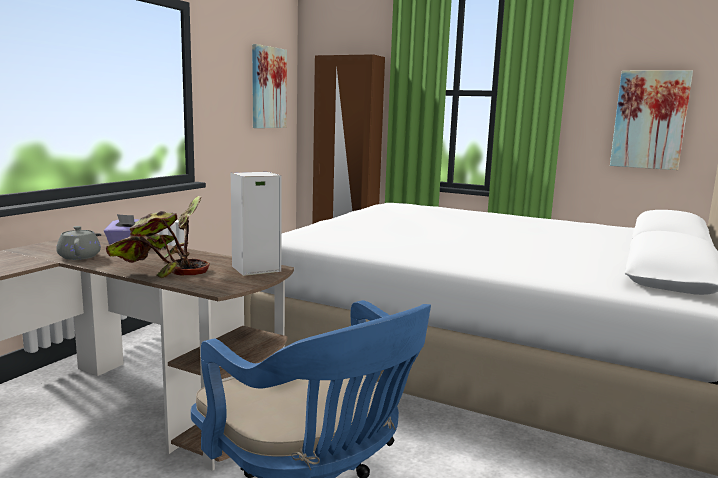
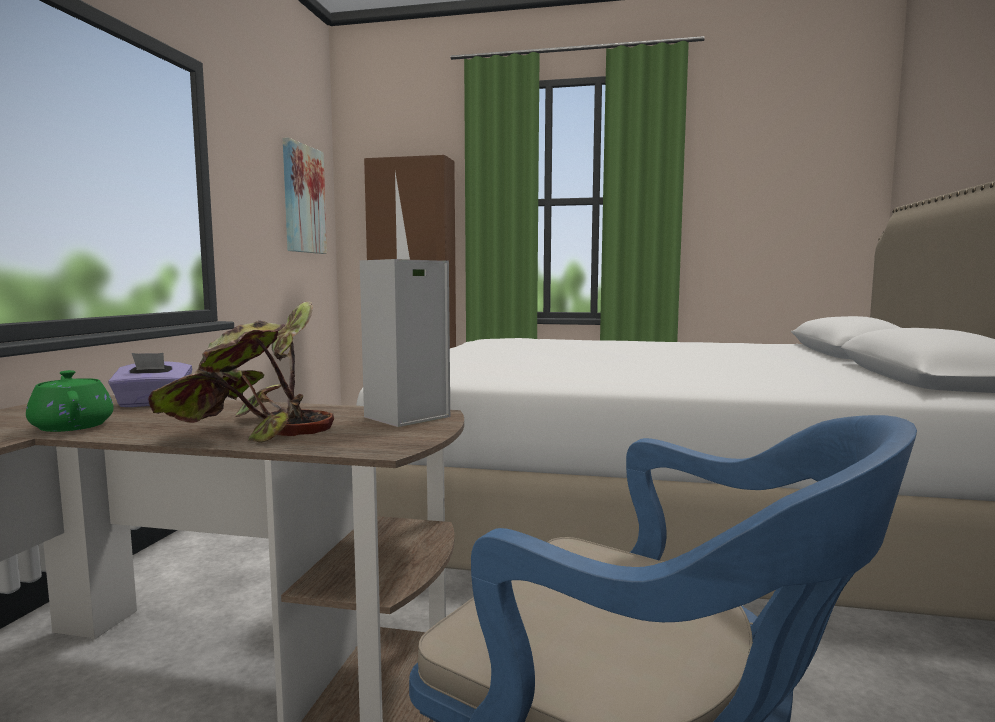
camera: 15 degrees left, 5 degrees down
grey teapot [56,226,101,260] -> green teapot [26,370,114,432]
picture [610,70,693,170] -> none

